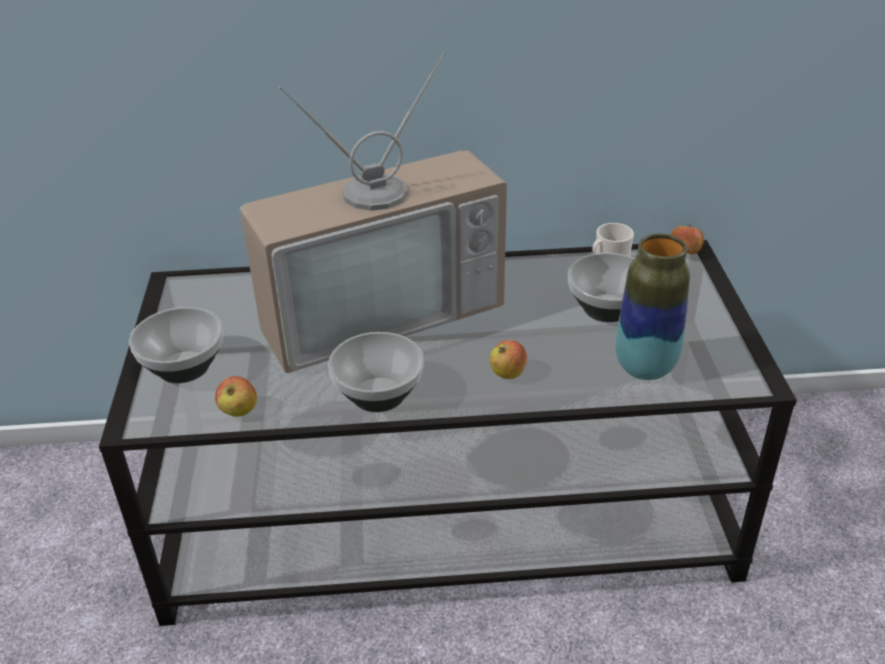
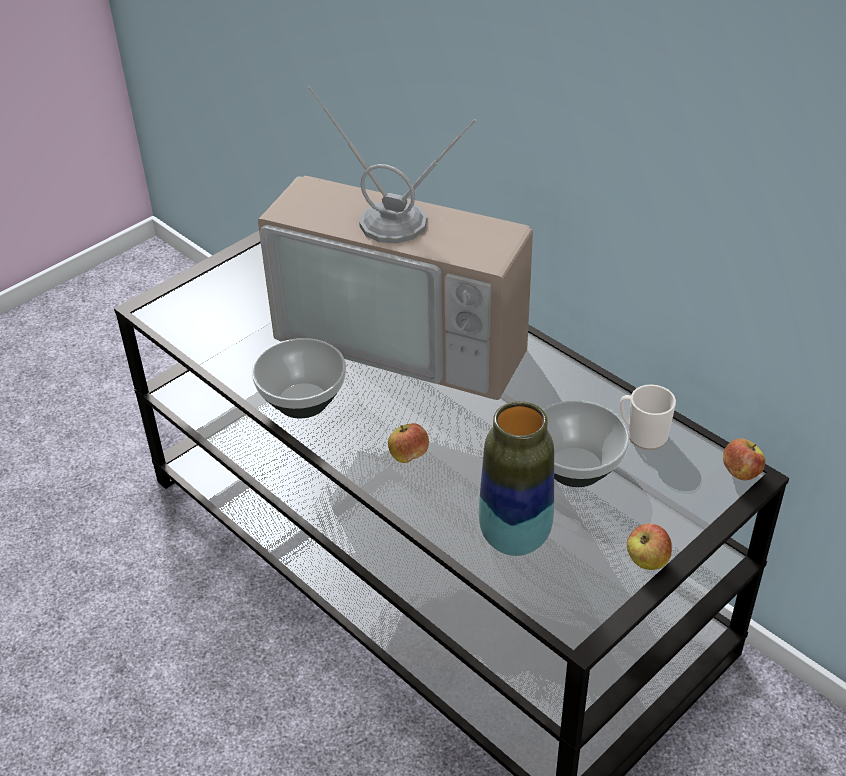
camera: 50 degrees right, 5 degrees up
bowl [129,307,223,383] -> none
apple [215,376,257,417] -> apple moved to [627,524,672,570]

